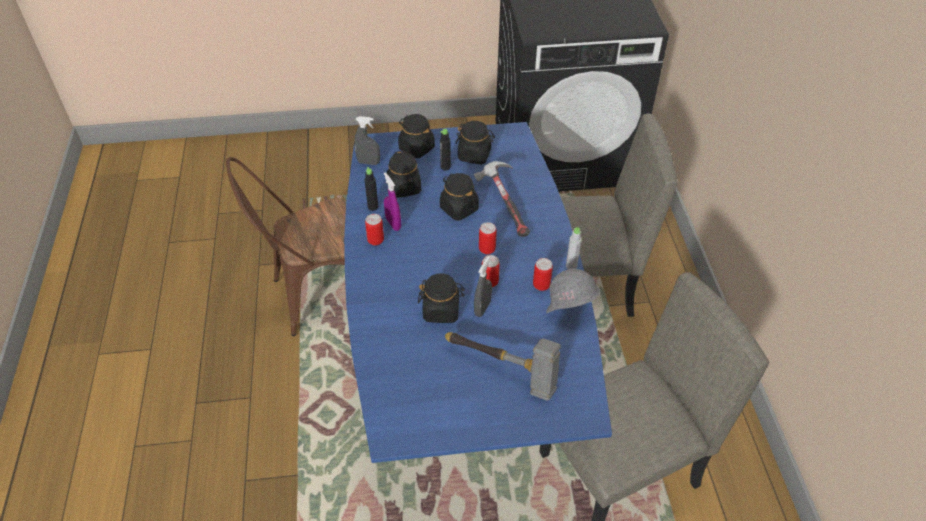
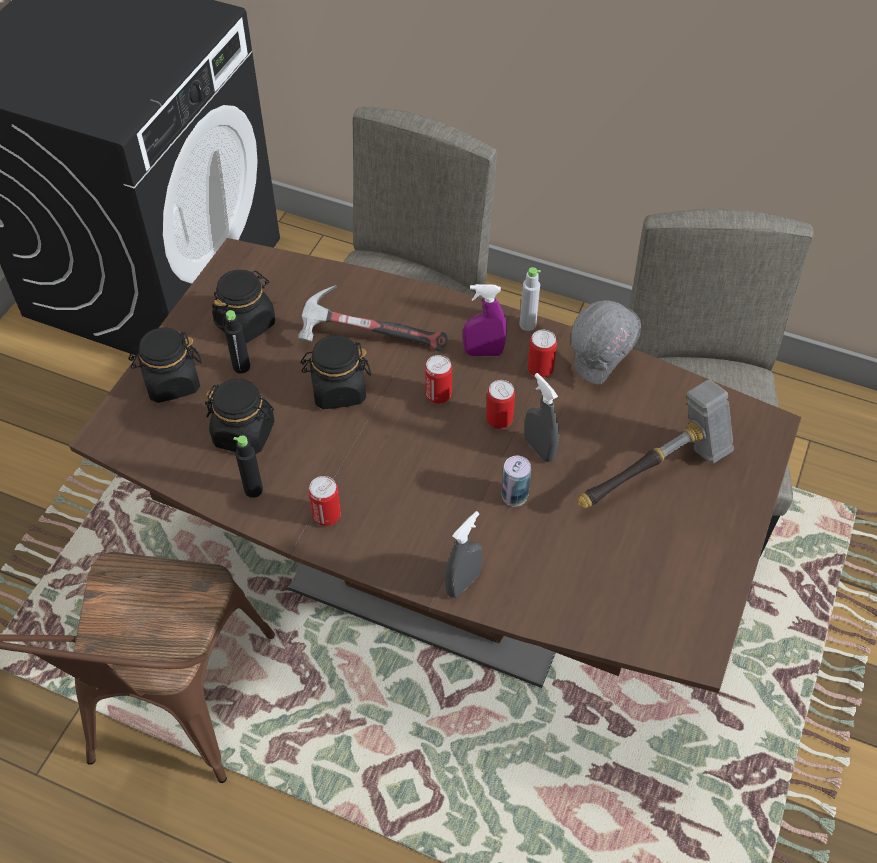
camera: 60 degrees left, 5 degrees up
blue dining table [344,122,612,463] -> brown dining table [69,238,801,693]
grey spray bottle [354,116,380,165] -> grey spray bottle moved to [445,511,482,598]
purple spray bottle [384,172,401,231] -> purple spray bottle moved to [463,284,507,356]
black jar [418,273,465,323] -> can [501,456,531,507]

